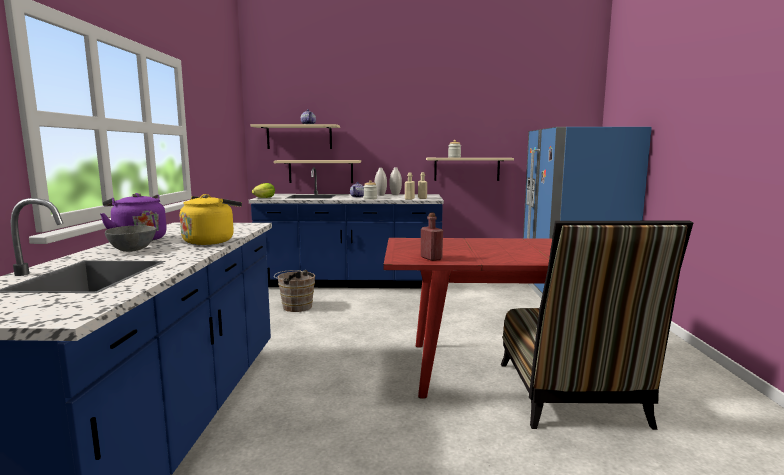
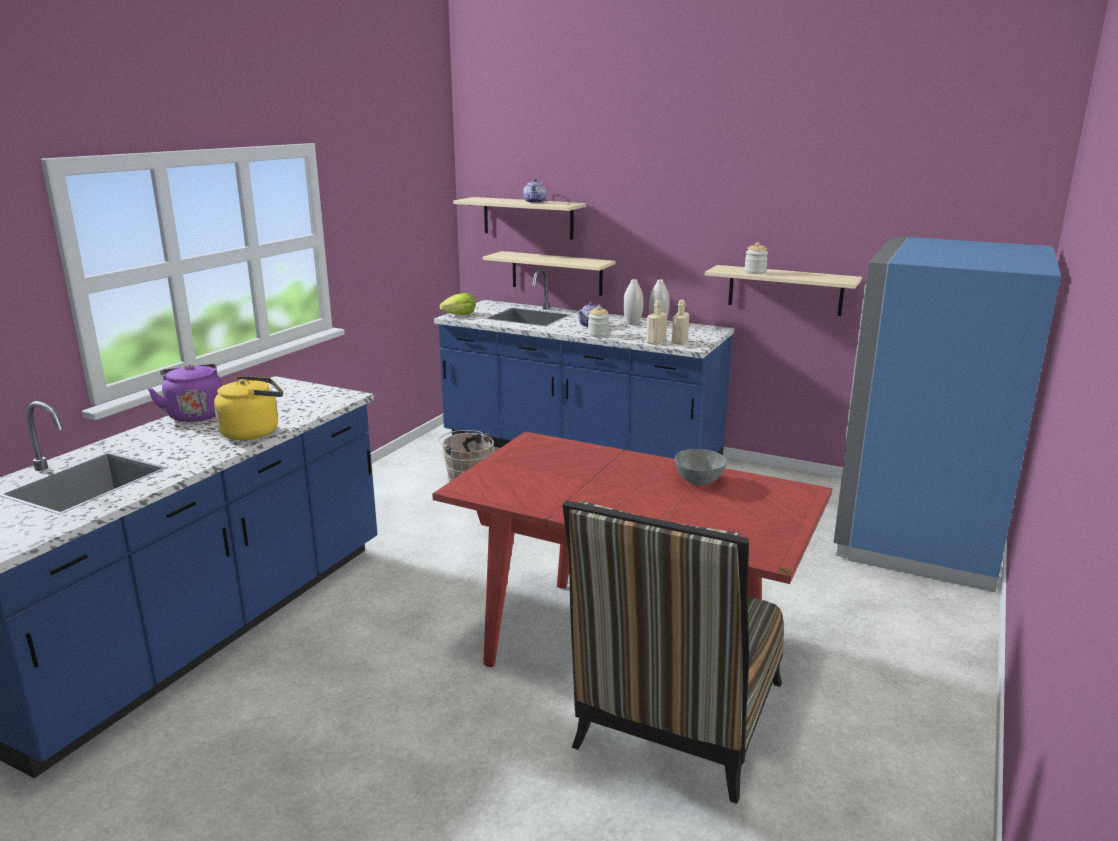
camera: 25 degrees right, 10 degrees up
grey bowl [105,225,156,252] -> grey bowl moved to [675,449,727,486]
red bottle [421,213,443,261] -> none

